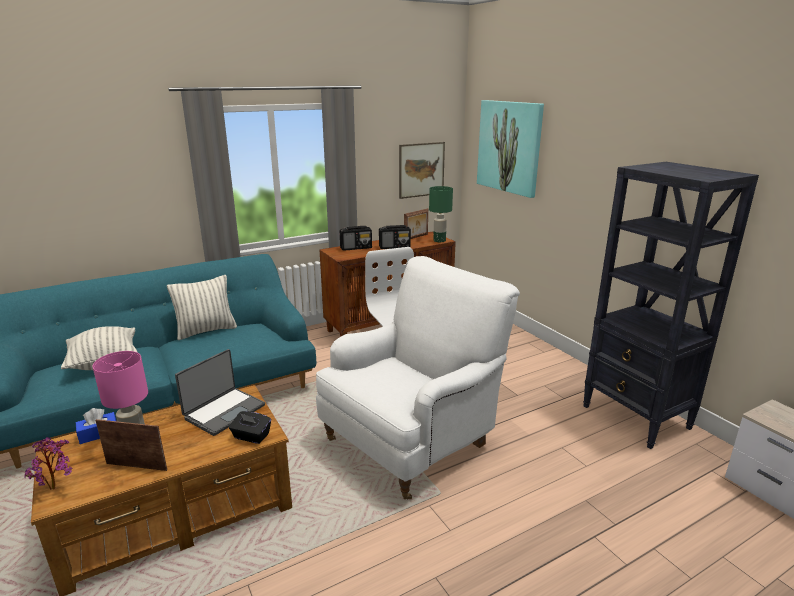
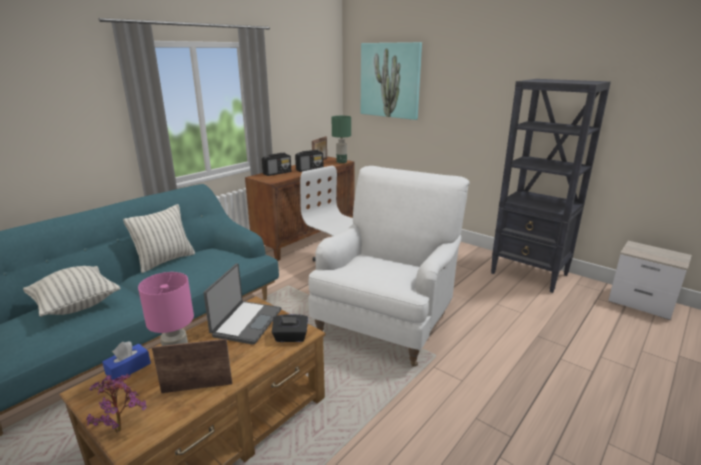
camera: 20 degrees left, 0 degrees up
picture [399,142,445,199] -> none

